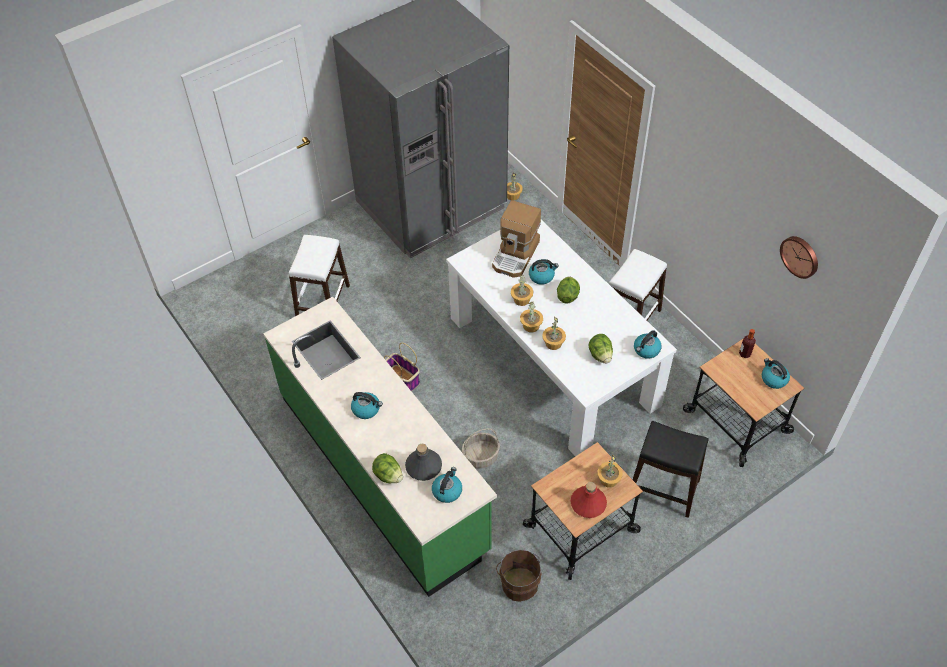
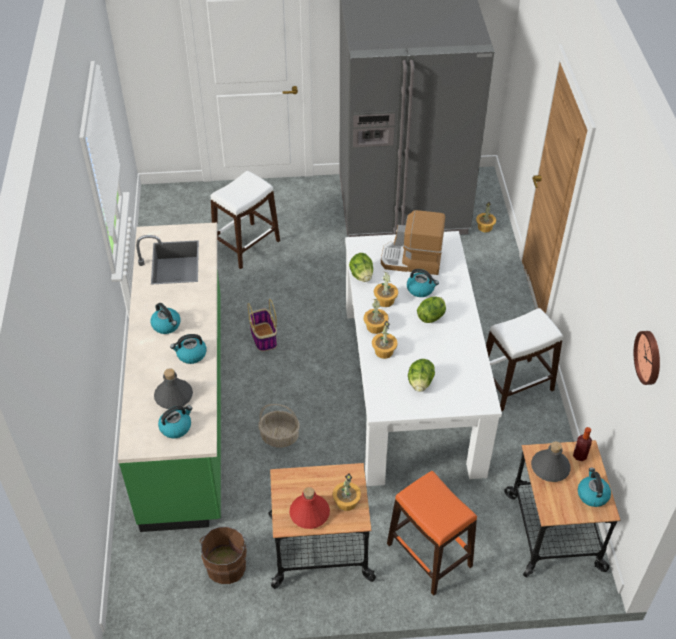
camera: 30 degrees right, 5 degrees down
lettuce [372,453,403,483] -> lettuce moved to [349,253,373,282]
coffee machine [492,200,541,278] -> coffee machine turned 45 degrees clockwise [381,210,445,275]
black stool [633,421,709,518] -> orange stool [387,471,477,596]
kettle [634,330,662,359] -> kettle moved to [170,334,207,364]
none -> grey bottle [531,441,571,482]

